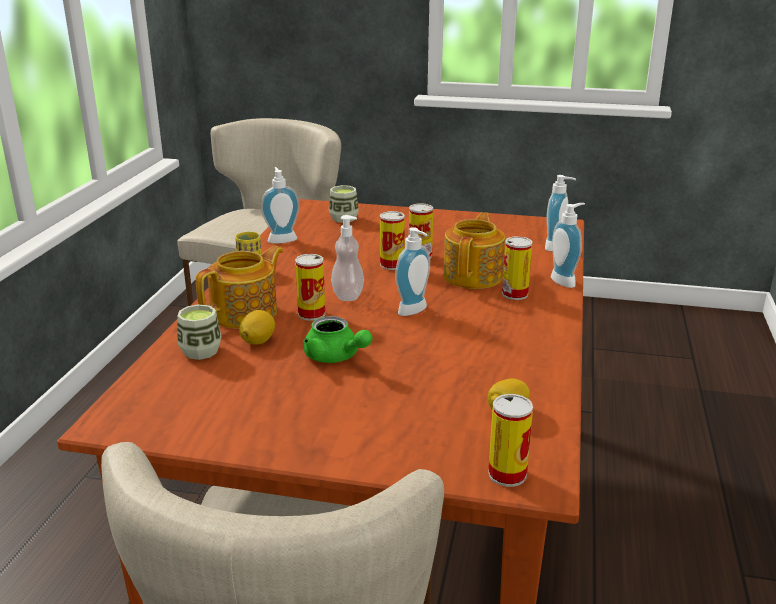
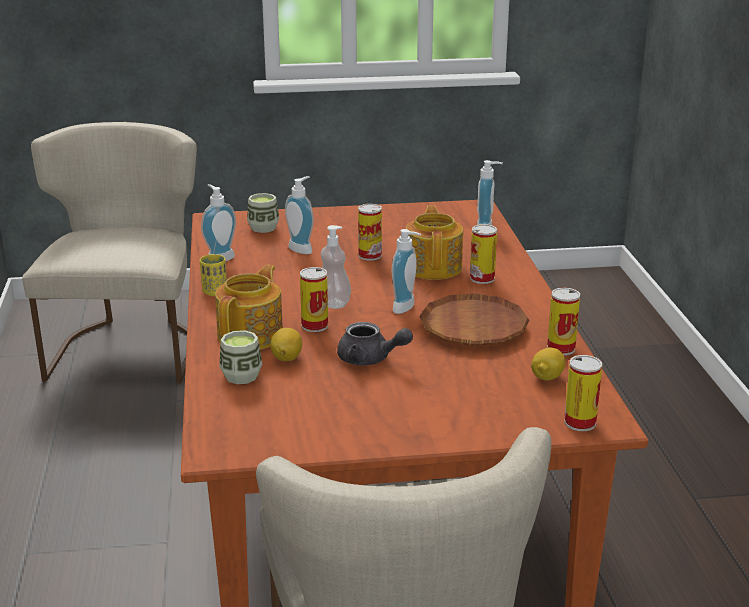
camera: 20 degrees left, 0 degrees up
green teapot [303,316,373,363] -> grey teapot [337,322,413,365]
can [380,211,405,270] -> can moved to [547,288,580,355]
soap dispenser [551,203,585,288] -> soap dispenser moved to [285,176,314,254]
none -> brown plate [419,293,530,346]

